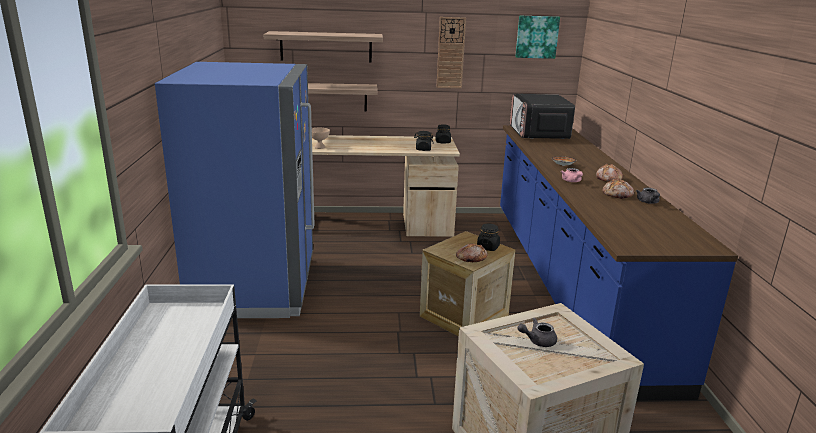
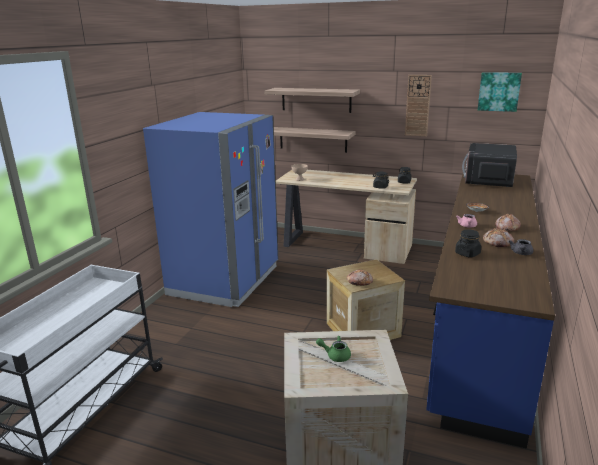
camera: 25 degrees right, 0 degrees up
black jar [477,224,500,251] -> black jar moved to [455,229,481,258]
grey teapot [518,317,557,347] -> green teapot [316,336,351,362]

